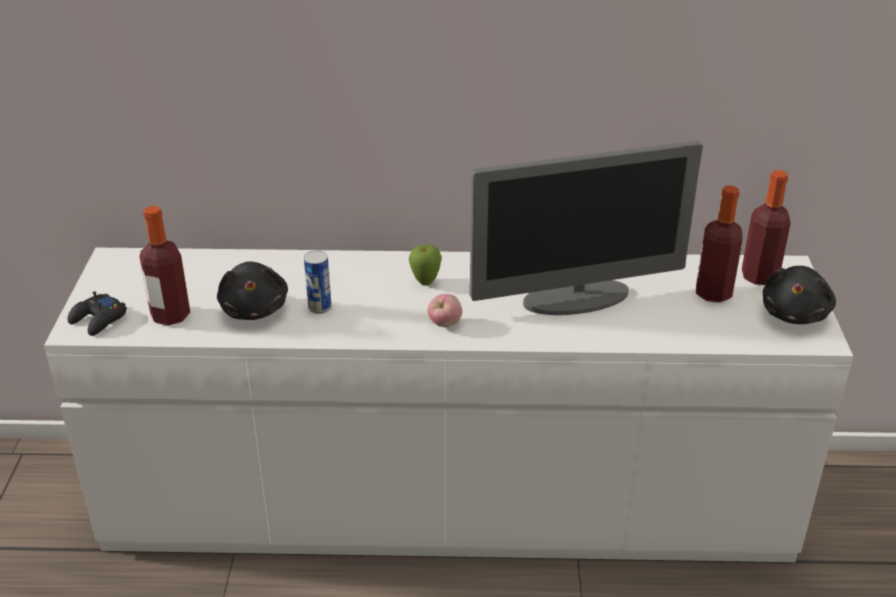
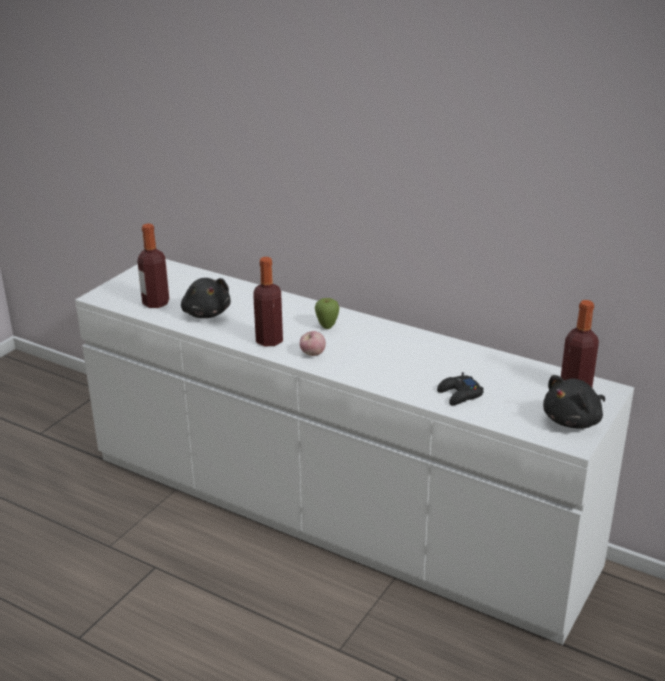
camera: 30 degrees right, 5 degrees down
black game controller [68,291,127,336] -> black game controller moved to [437,372,484,405]
black plush toy [217,261,288,320] -> black plush toy turned 45 degrees counterclockwise [181,278,231,318]
can [304,250,331,314] -> none
monitor [470,141,703,315] -> none
bottle [696,186,742,303] -> bottle moved to [254,257,283,347]

